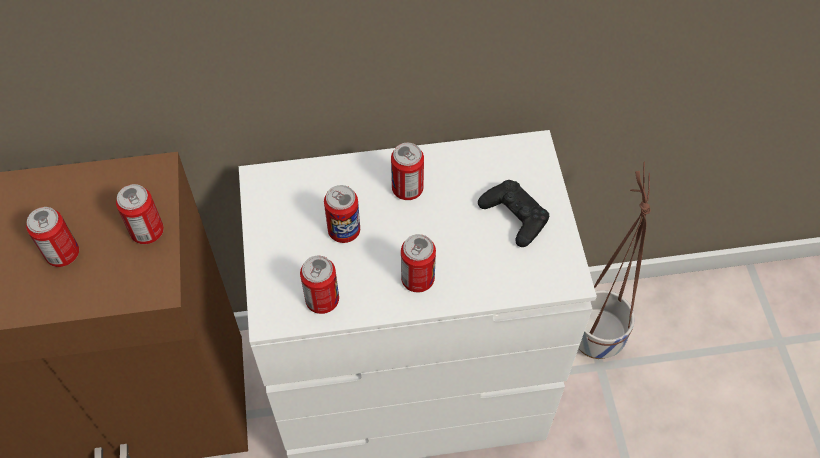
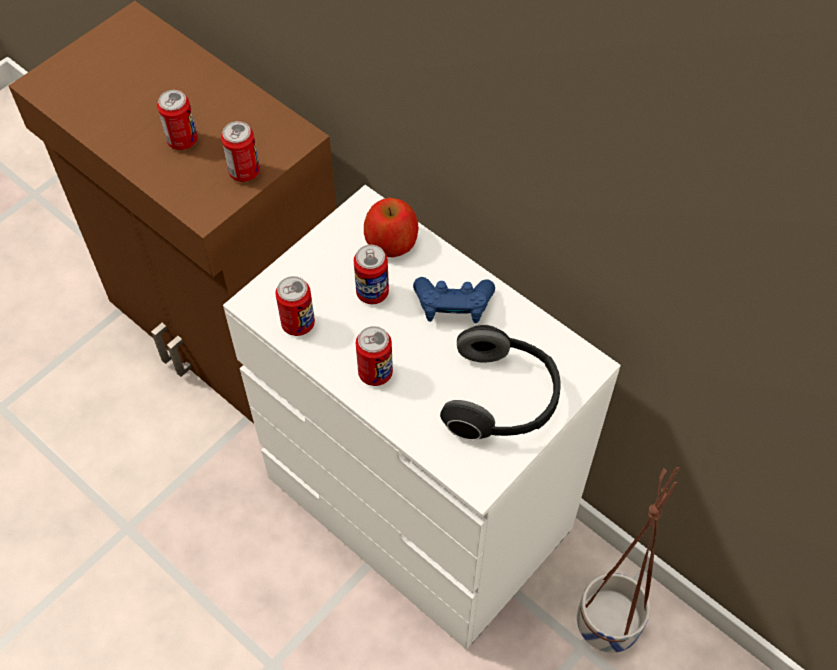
camera: 50 degrees right, 0 degrees up
can [391,143,424,200] -> blue game controller [413,277,495,324]
black game controller [478,180,549,247] -> headphones [440,325,561,440]
none -> apple [364,197,418,257]

